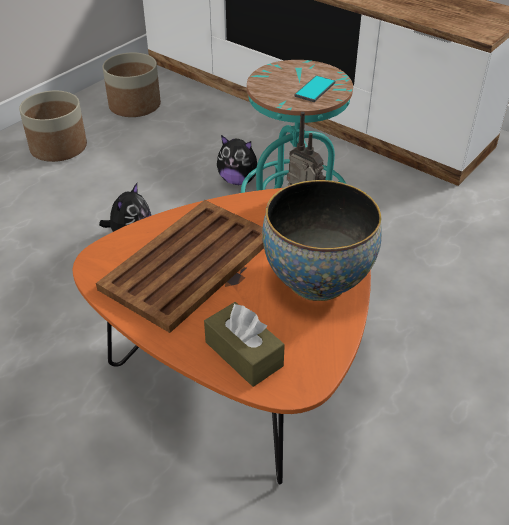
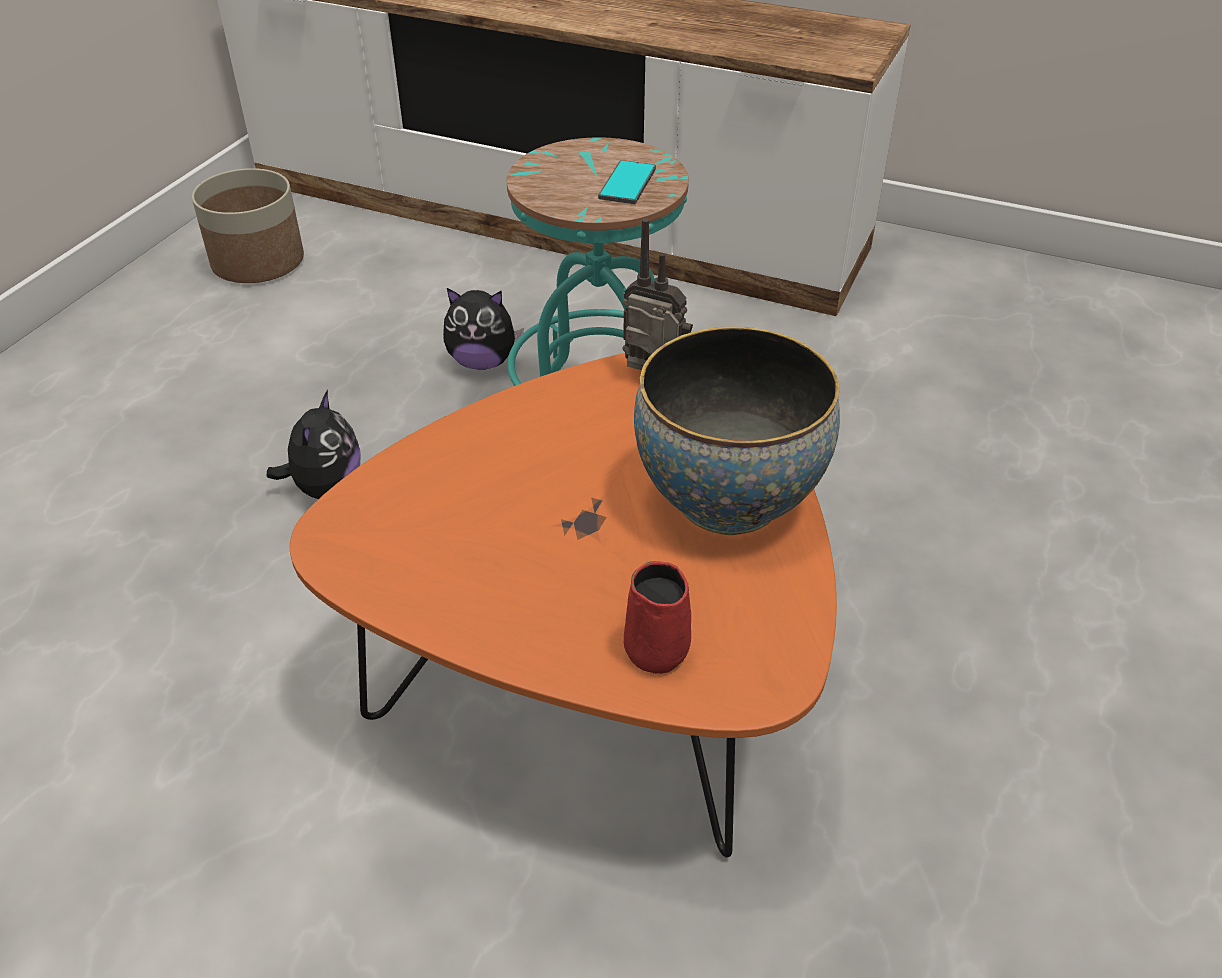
camera: 15 degrees left, 0 degrees up
planter [19,91,87,162] -> none
brown tray [96,200,264,333] -> none
brown tissue box [204,302,285,387] -> red mug [624,561,691,676]

